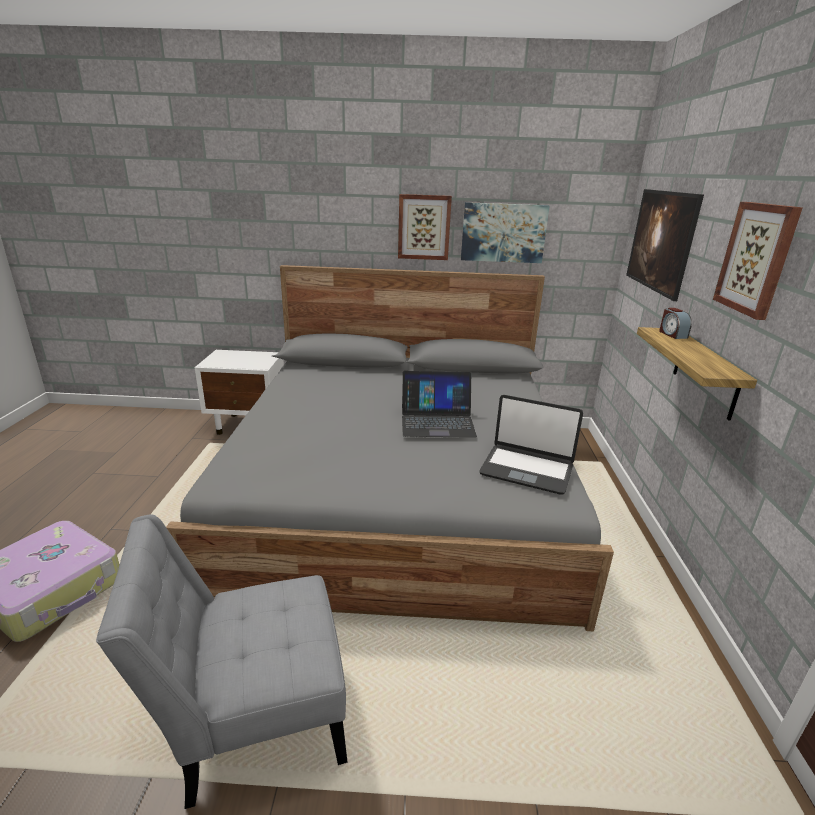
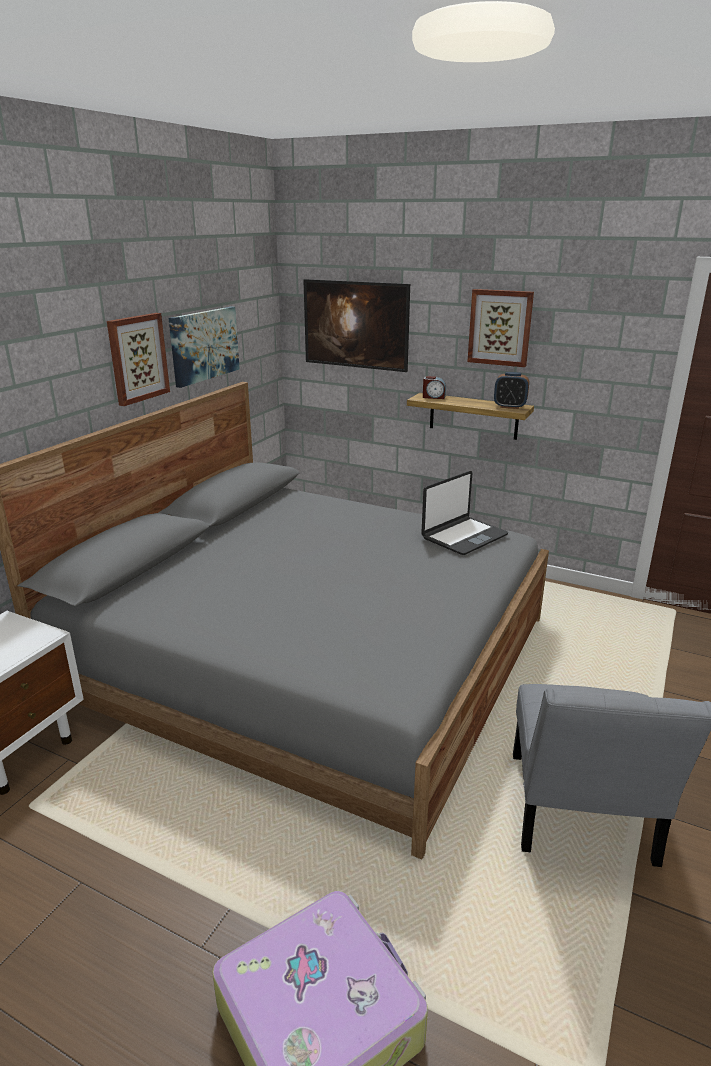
camera: 65 degrees left, 0 degrees up
laptop [402,371,477,438] -> none
none -> alarm clock [494,372,529,409]

